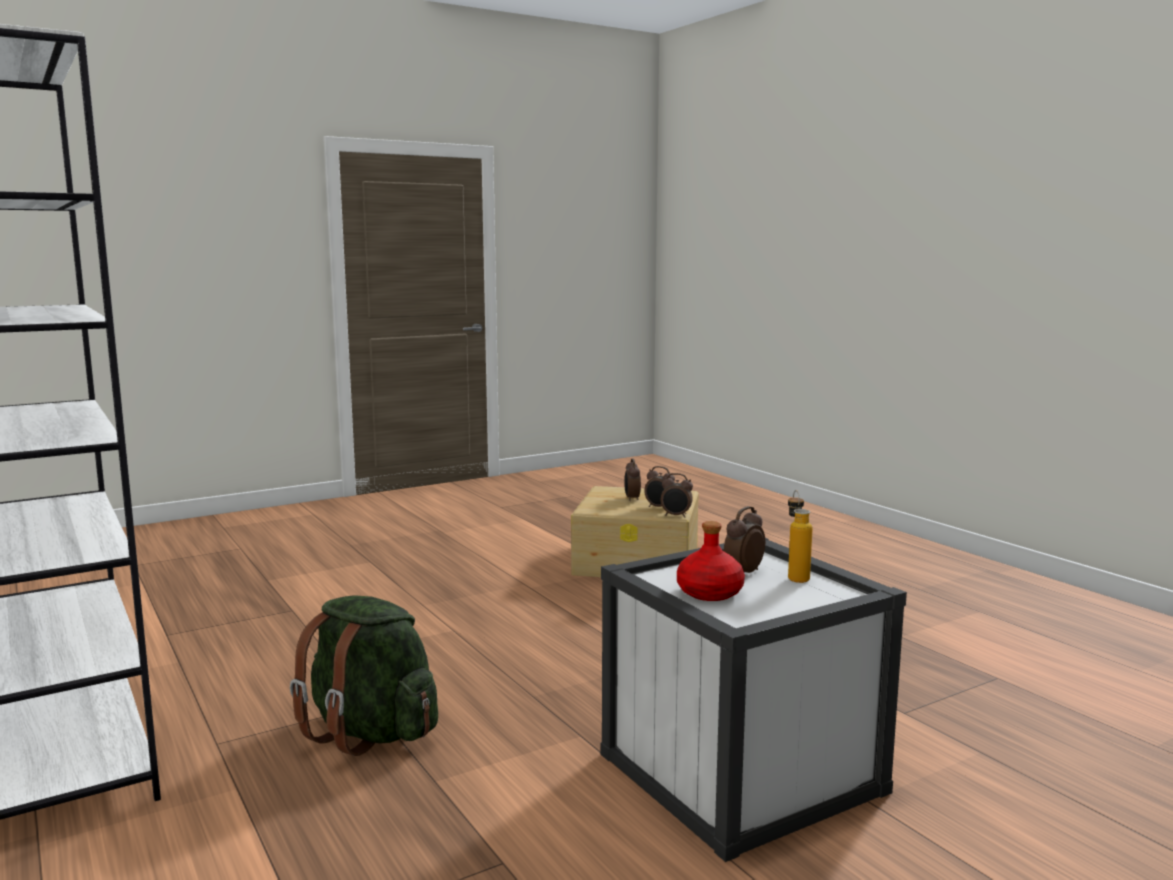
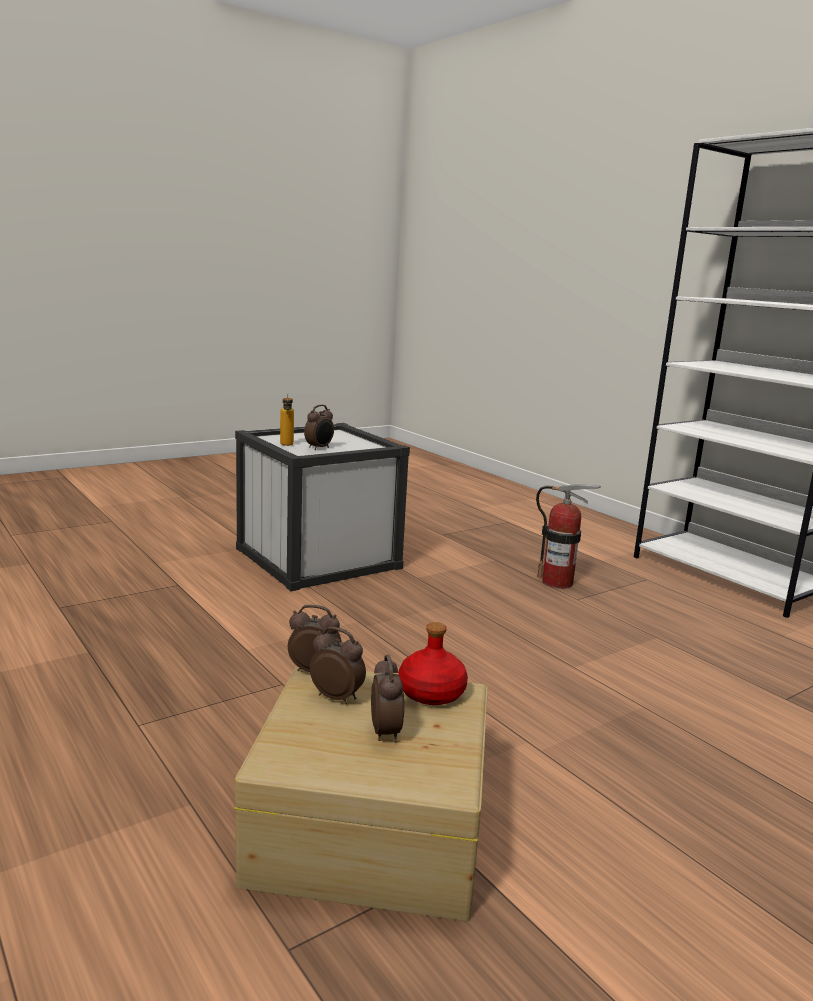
camera: 175 degrees right, 5 degrees up
green backpack [290,595,438,756] -> fire extinguisher [536,484,601,589]
red bottle [677,521,745,601] -> red bottle moved to [399,622,468,705]

